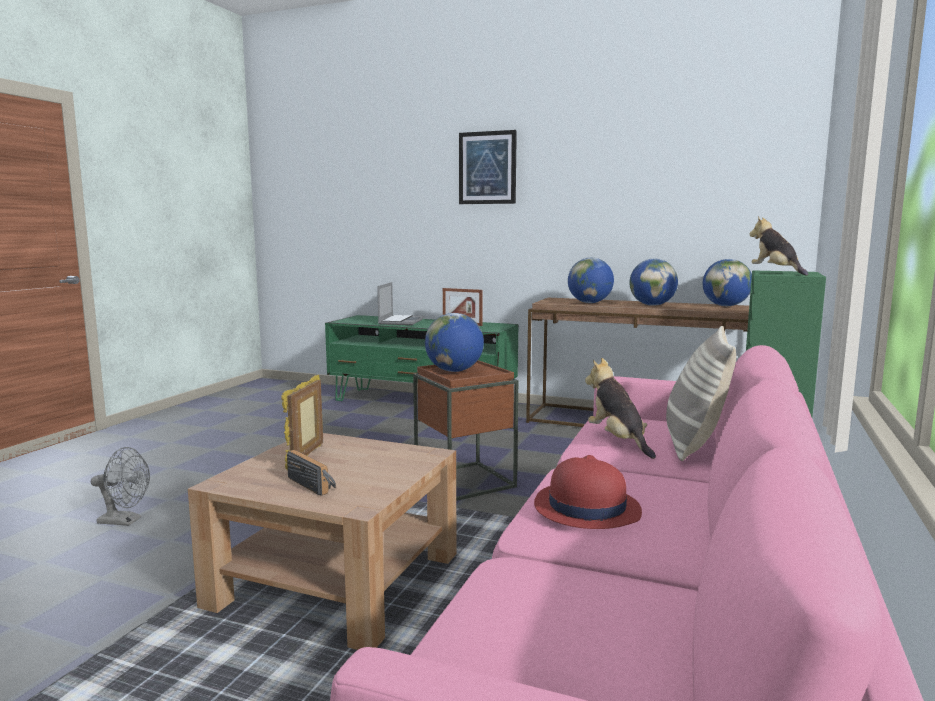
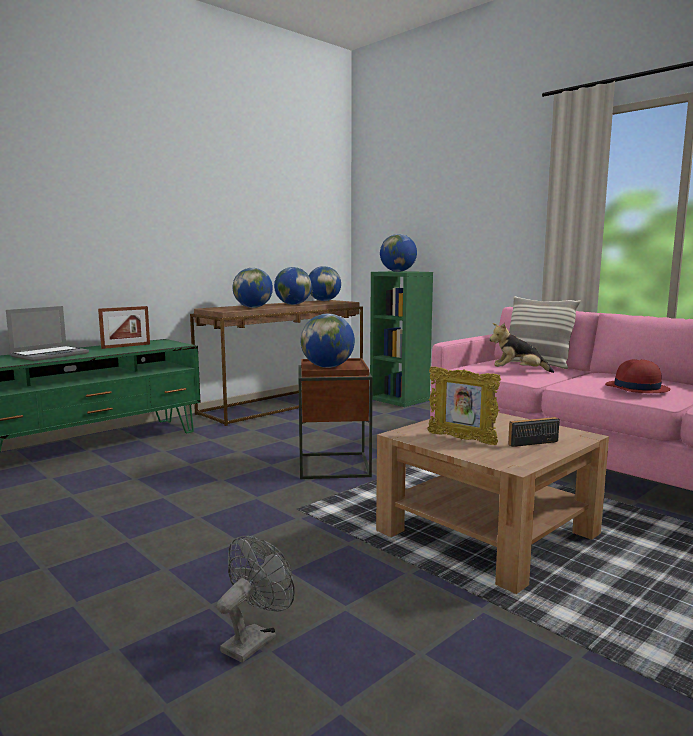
camera: 65 degrees left, 0 degrees up
laptop [377,282,424,325] -> laptop turned 90 degrees clockwise [6,306,89,361]
picture [459,130,517,204] -> none
plush toy [750,216,808,276] -> globe [380,234,417,272]

